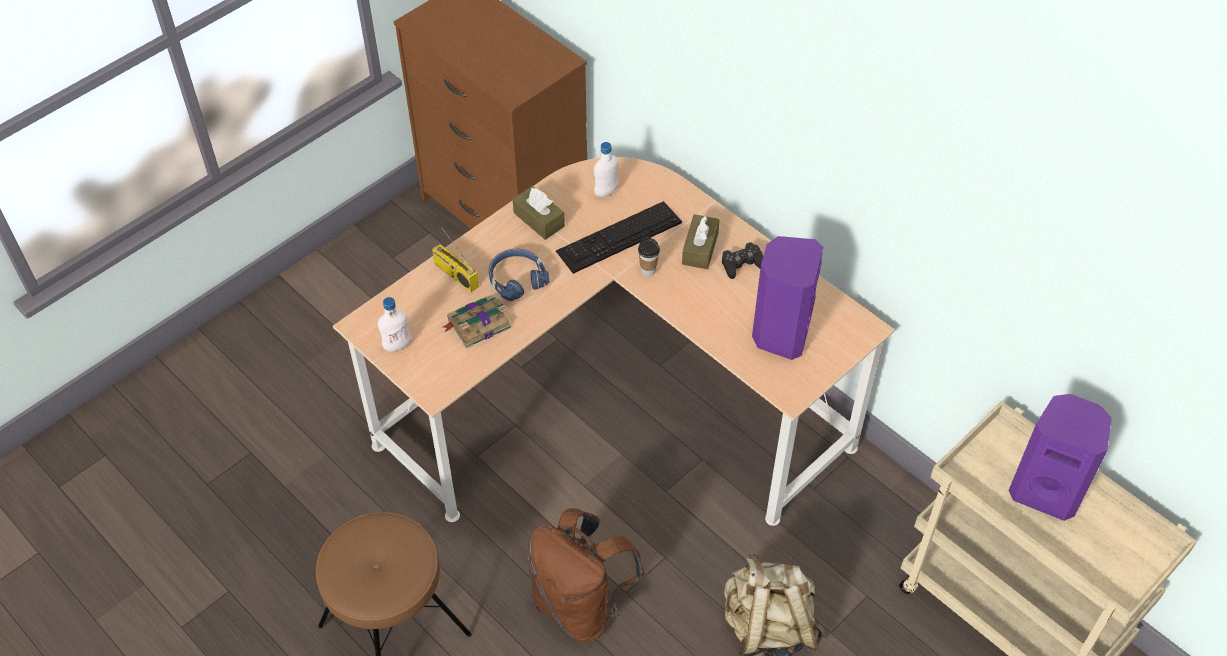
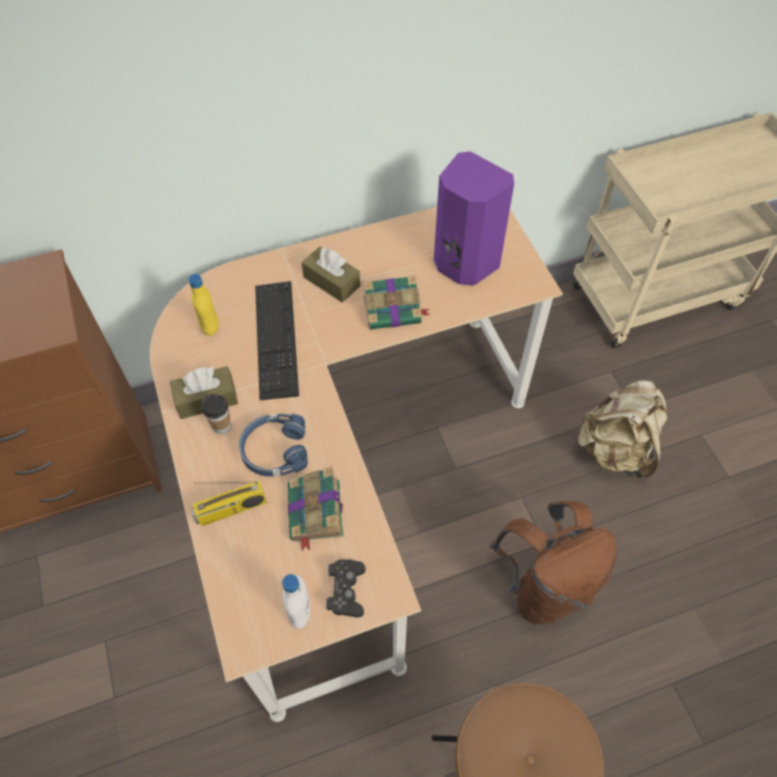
camera: 65 degrees left, 5 degrees up
white bottle [594,142,618,197] -> yellow bottle [188,274,219,336]
cup [638,238,660,276] -> cup moved to [201,394,231,435]
black game controller [722,242,763,279] -> black game controller moved to [326,559,366,617]
purple speaker [1008,394,1112,521] -> none
none -> book [363,275,431,329]

